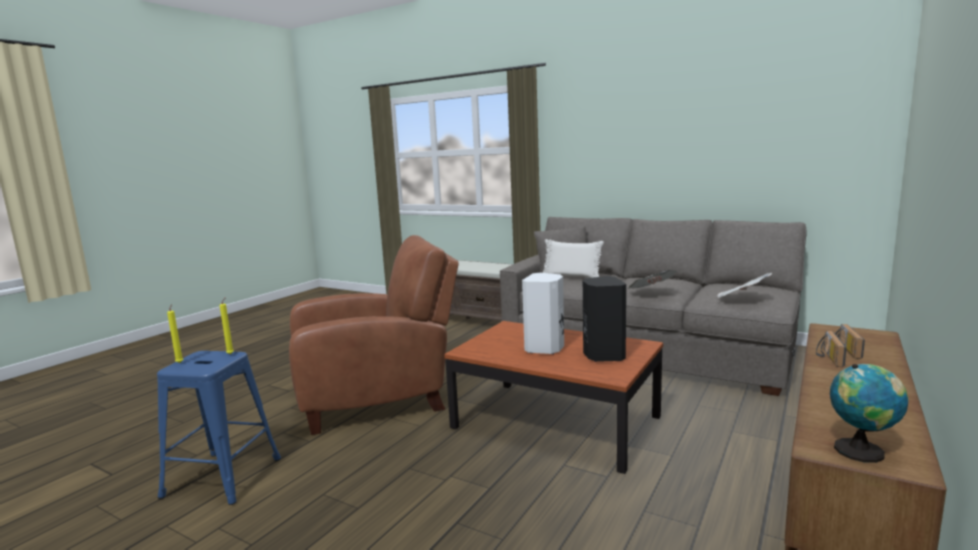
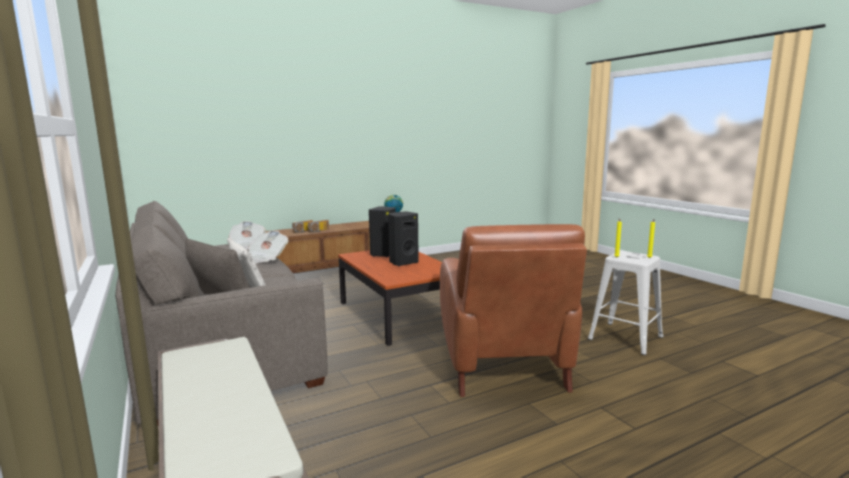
camera: 150 degrees left, 0 degrees up
blue stool [157,351,281,505] -> white stool [588,251,664,355]
brown armchair [289,235,459,435] -> brown armchair turned 105 degrees counterclockwise [440,224,587,397]
white speaker [522,273,564,354] -> black speaker [388,212,419,266]

